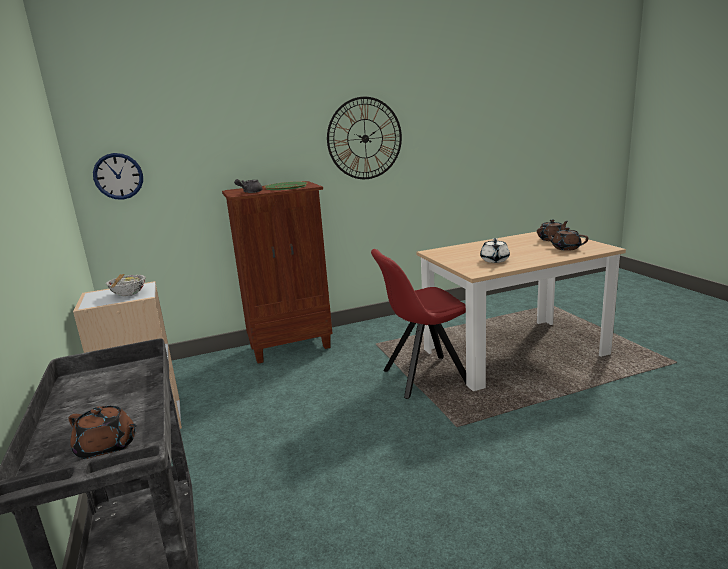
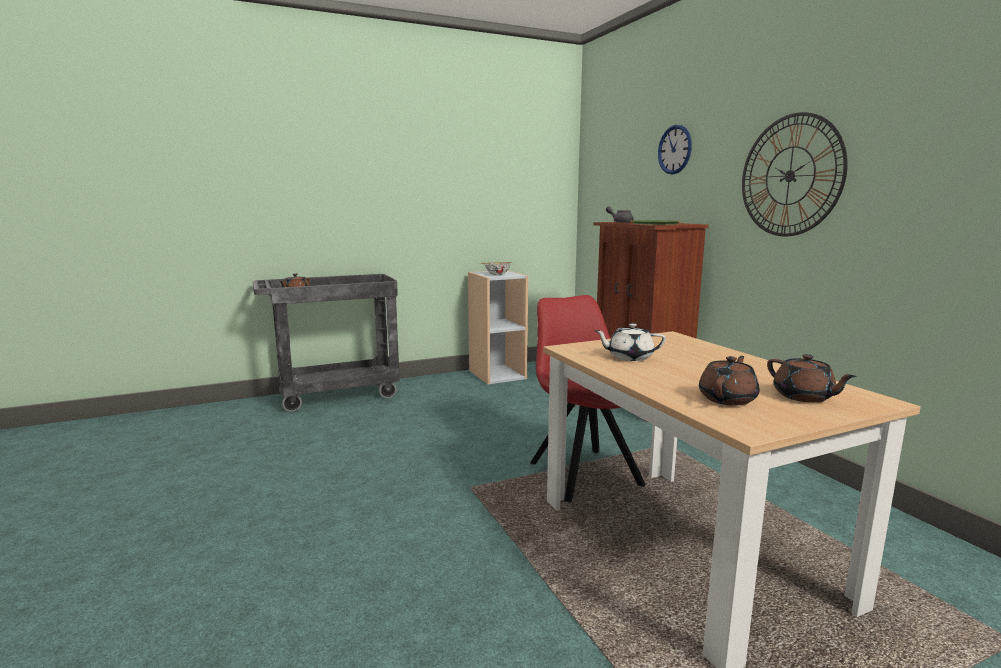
camera: 85 degrees right, 5 degrees down
wall clock [93,153,143,200] -> wall clock moved to [658,125,692,174]

